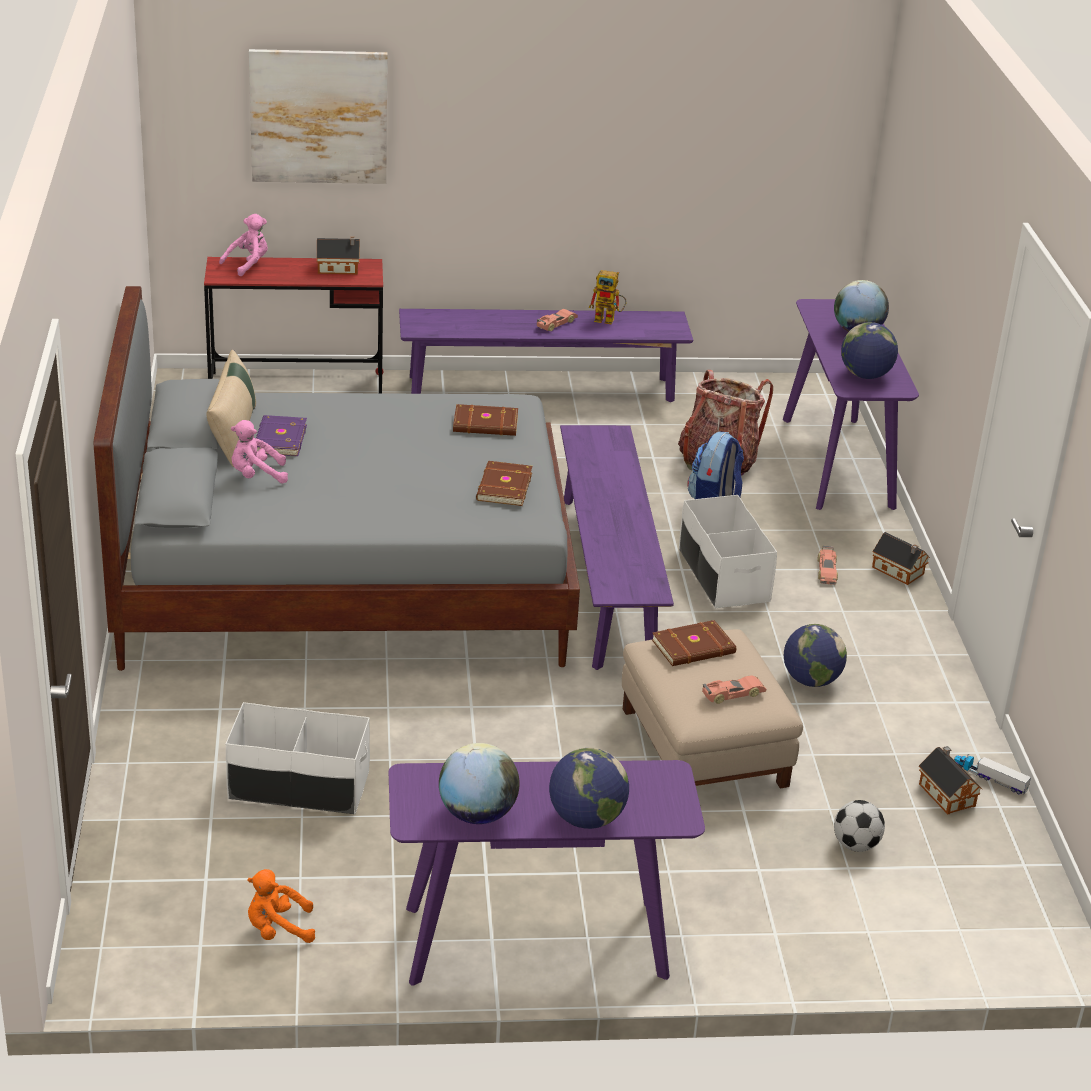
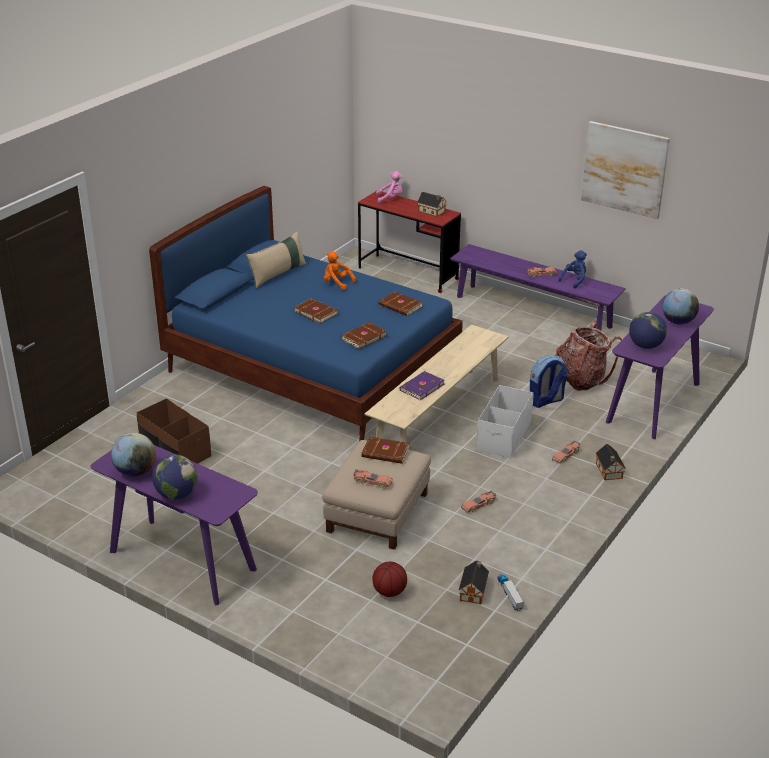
camera: 40 degrees right, 0 degrees up
grey bed [94,286,580,671] -> blue bed [149,186,463,441]
white storage box [225,702,370,815] -> brown storage box [137,398,211,464]
pink plush toy [231,420,288,484] -> none
orange plush toy [247,869,315,943] -> orange plush toy moved to [324,252,356,290]
picture [249,49,388,184] -> picture moved to [581,121,670,219]
purple book [256,415,307,456] -> purple book moved to [399,371,445,400]
purple bench [560,425,674,670] -> beige bench [365,325,509,443]
toy robot [589,270,627,325] -> blue plush toy [558,250,587,289]
globe [784,624,847,687] -> toy car [461,490,496,513]
football [834,800,885,852] -> basketball [372,561,407,597]
none -> brown book [294,298,339,323]

